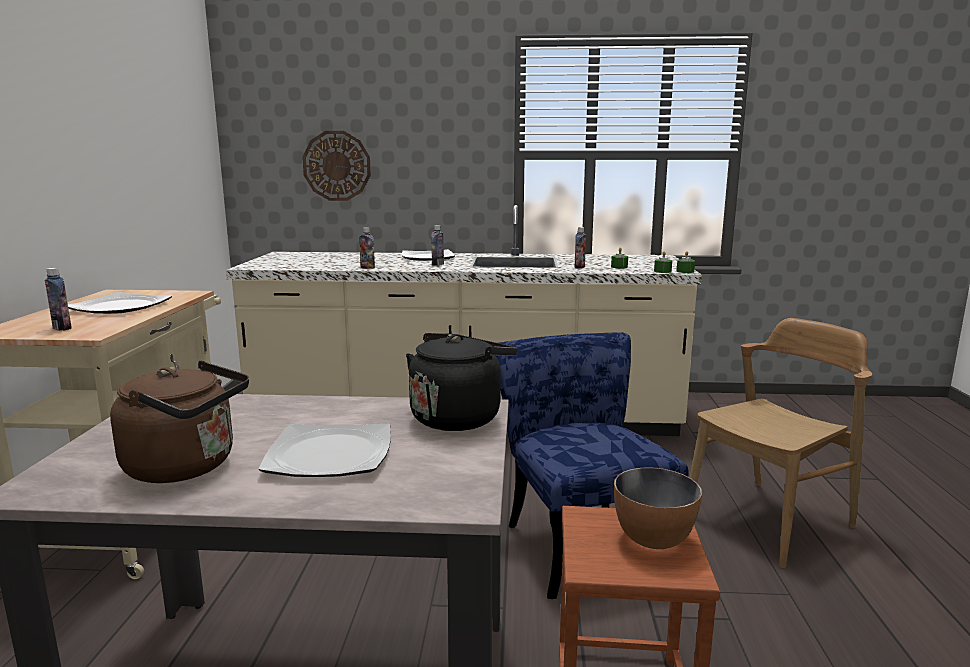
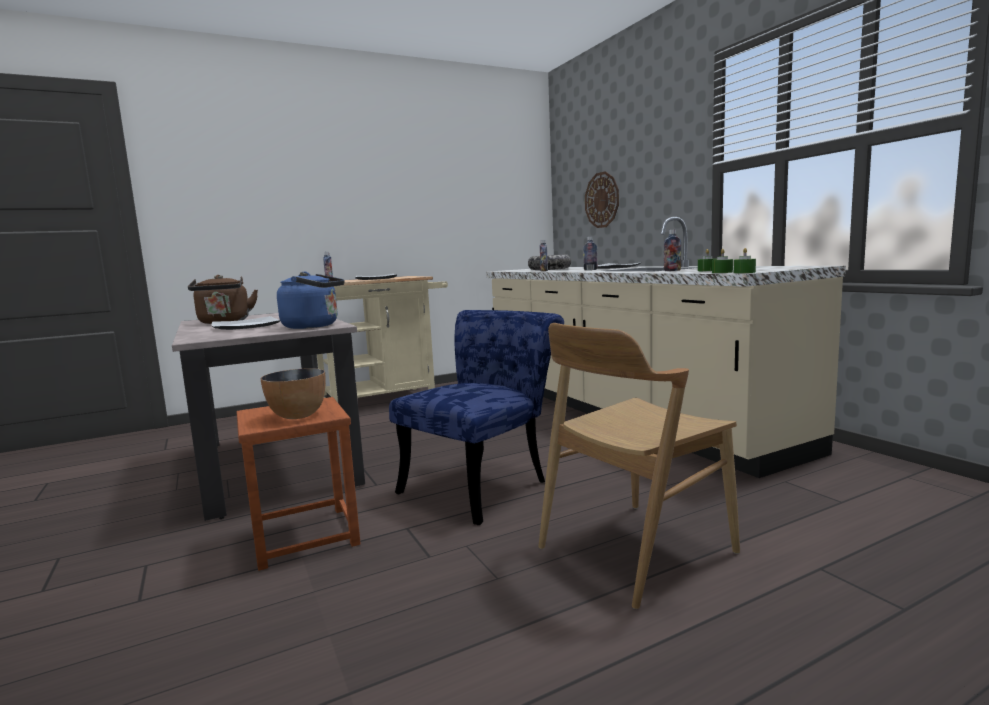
camera: 60 degrees right, 5 degrees down
black kettle [406,333,517,431] -> blue kettle [277,272,345,329]
brown chair [690,318,872,568] -> brown chair turned 120 degrees clockwise [538,323,740,609]
none -> bowl [528,254,571,270]

